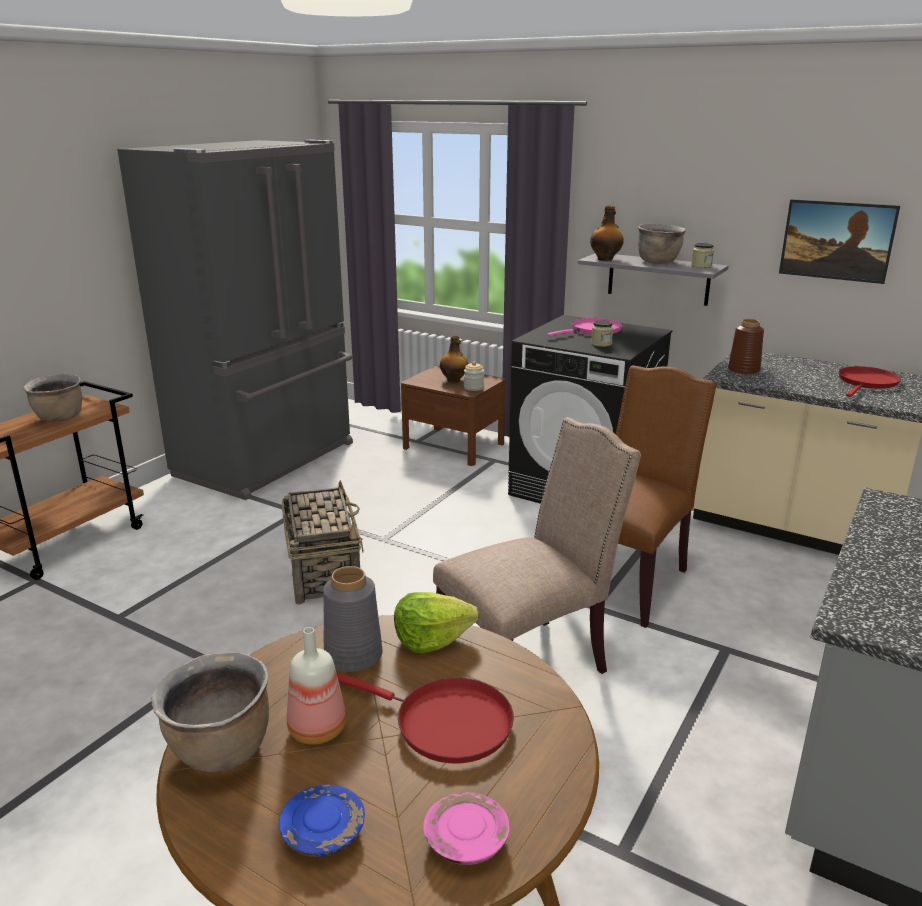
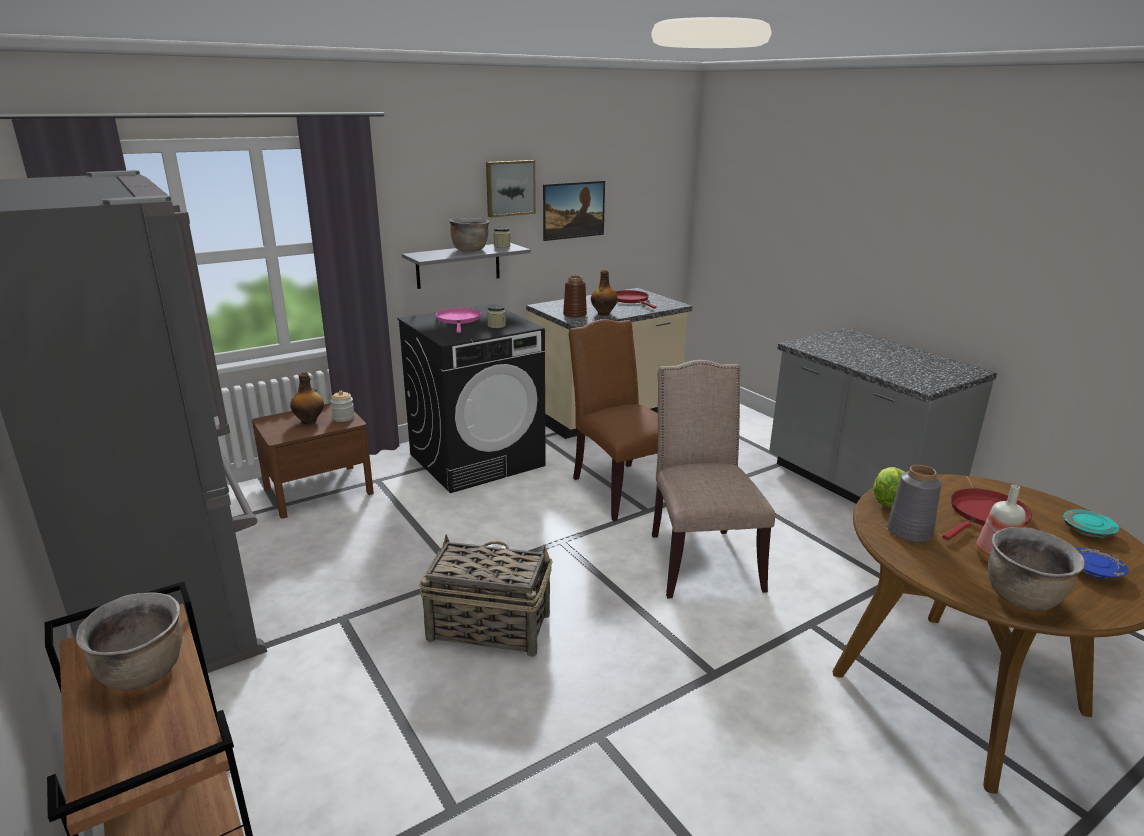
camera: 65 degrees left, 0 degrees up
pink plate [423,792,510,865] -> turquoise plate [1063,510,1119,537]
bottle [590,205,624,261] -> bottle moved to [591,270,618,316]
none -> picture [486,160,536,217]

